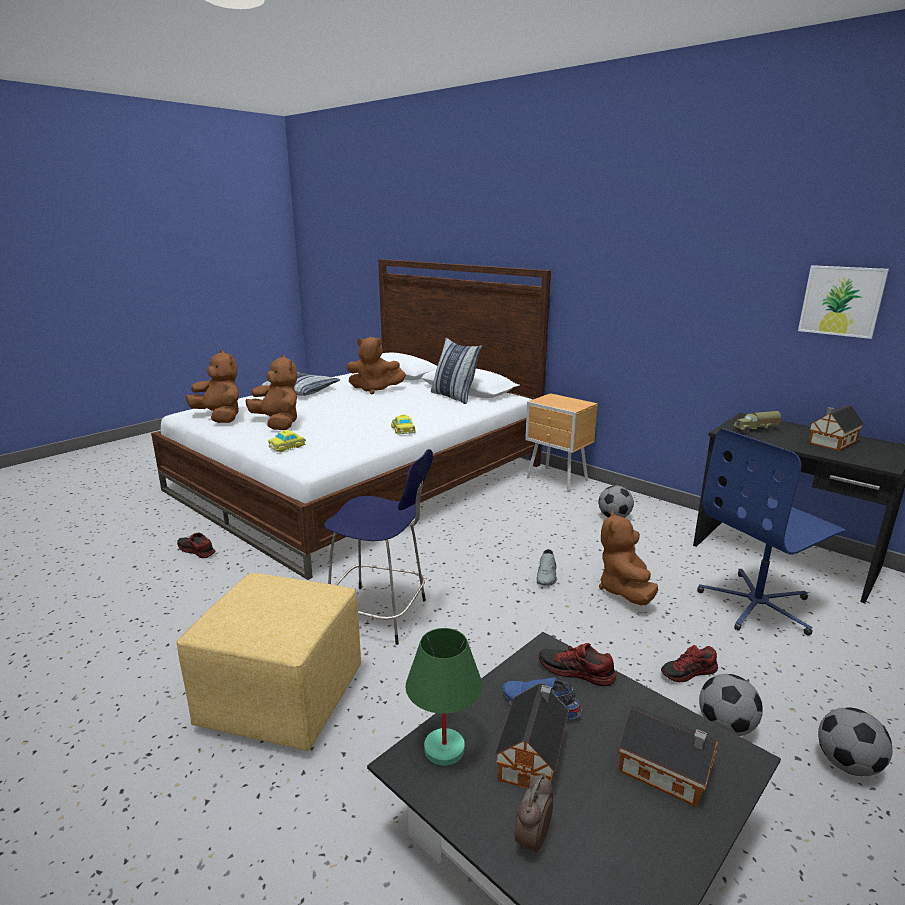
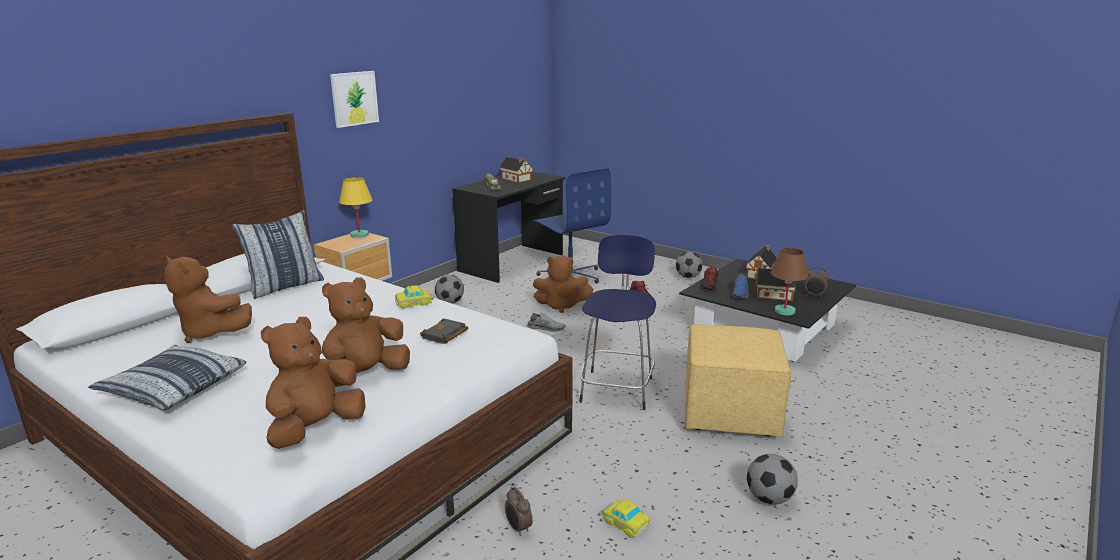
camera: 95 degrees left, 0 degrees up
shoe [177,533,216,558] -> alarm clock [505,487,533,536]
toy car [268,430,306,452] -> toy car moved to [602,499,651,538]
brown plush toy [346,337,406,394] -> brown plush toy turned 120 degrees clockwise [164,257,252,343]
green table lamp [406,628,483,766] -> brown table lamp [770,248,809,315]
football [699,674,763,736] -> football moved to [747,454,798,504]
picture [798,265,889,339] -> picture moved to [330,71,379,128]
none -> yellow table lamp [339,177,373,238]
none -> black book [420,318,468,344]

